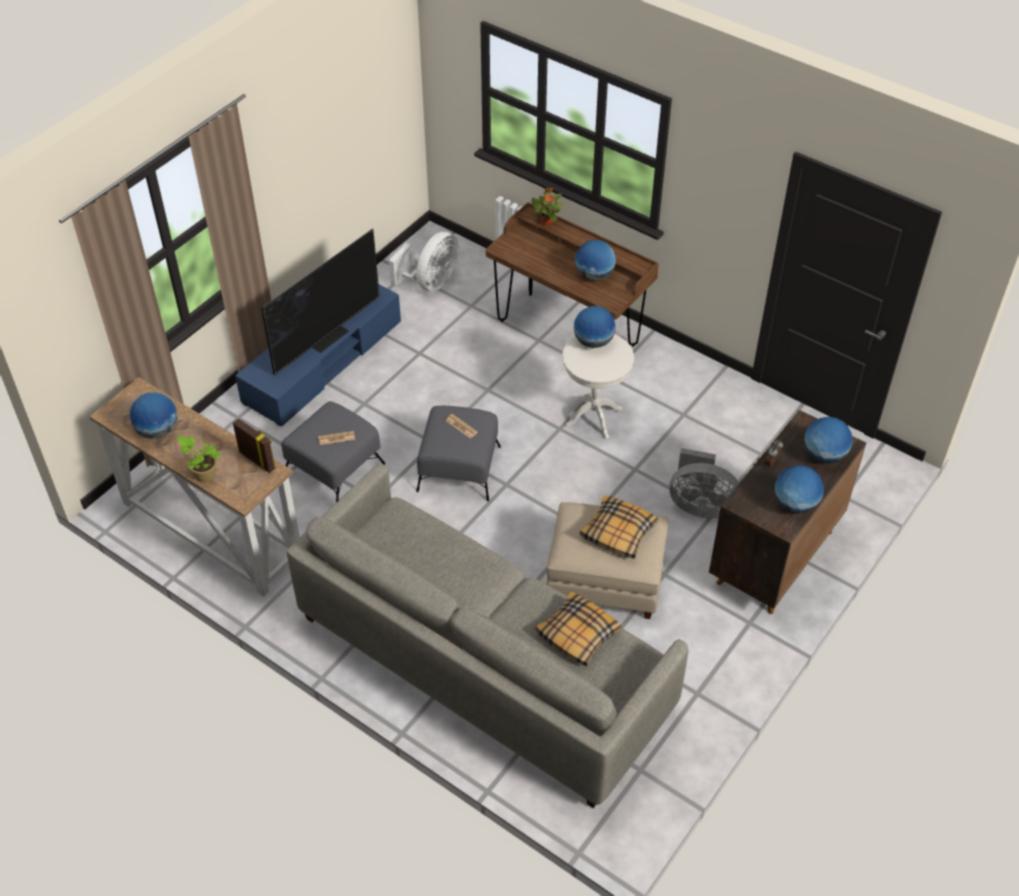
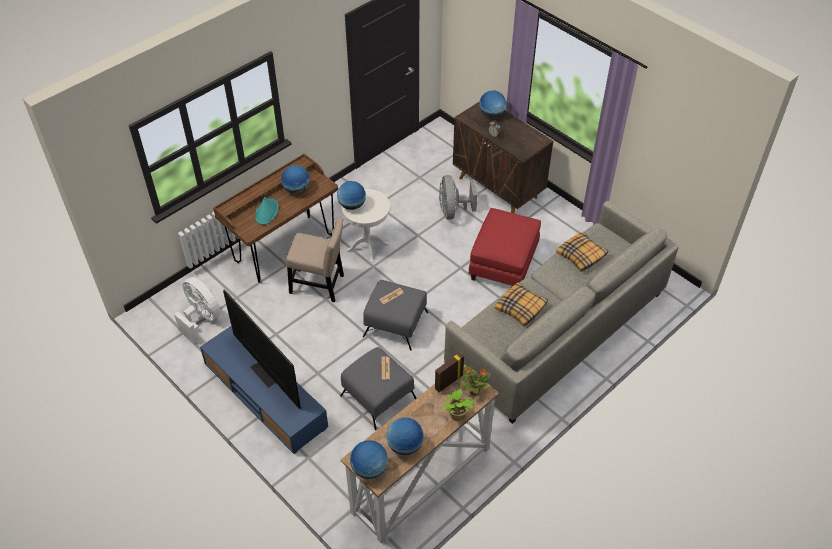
camera: 80 degrees left, 0 degrees up
potted plant [531,188,563,226] -> potted plant moved to [460,366,491,395]
beige ottoman [546,502,668,619] -> red ottoman [468,208,541,286]
pillow [580,495,658,559] -> pillow moved to [495,282,548,326]
grey fan [669,448,739,518] -> grey fan turned 150 degrees clockwise [439,175,477,220]
globe [774,465,824,514] -> globe moved to [350,440,388,479]
none -> turquoise hat [255,197,278,225]
none -> beige chair [286,217,344,302]

